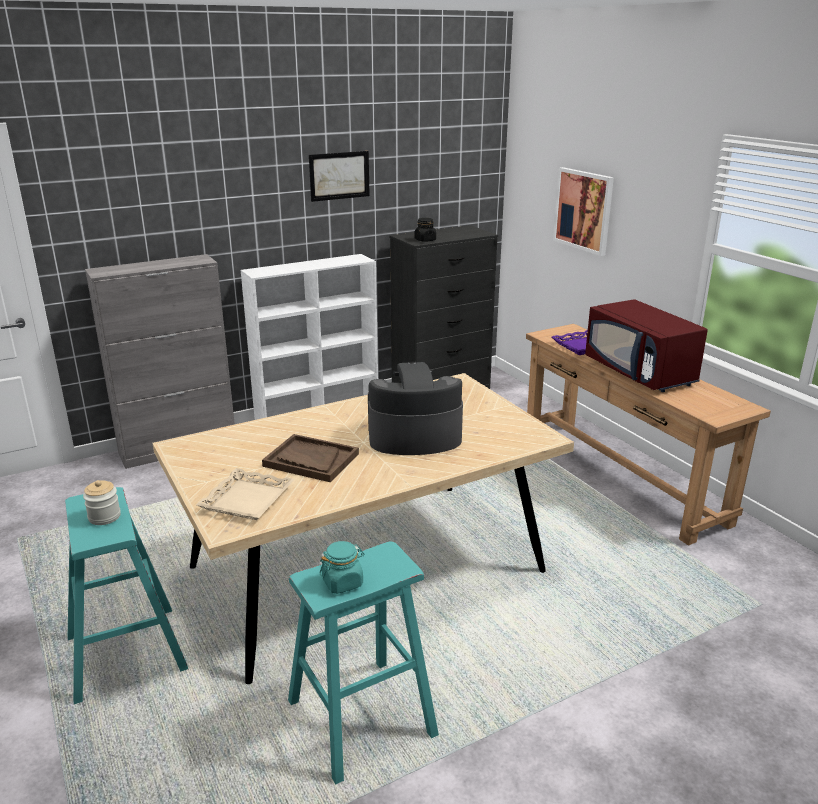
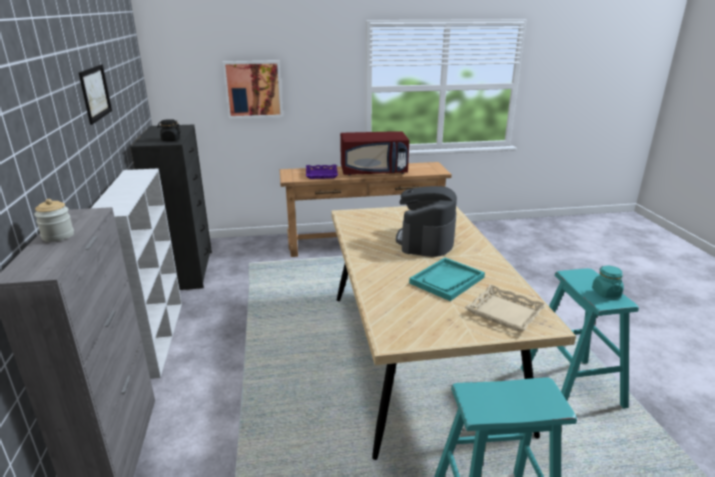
camera: 70 degrees left, 0 degrees up
jar [83,480,121,525] -> jar moved to [34,199,74,242]
brown tray [262,434,359,482] -> turquoise tray [409,258,485,301]

